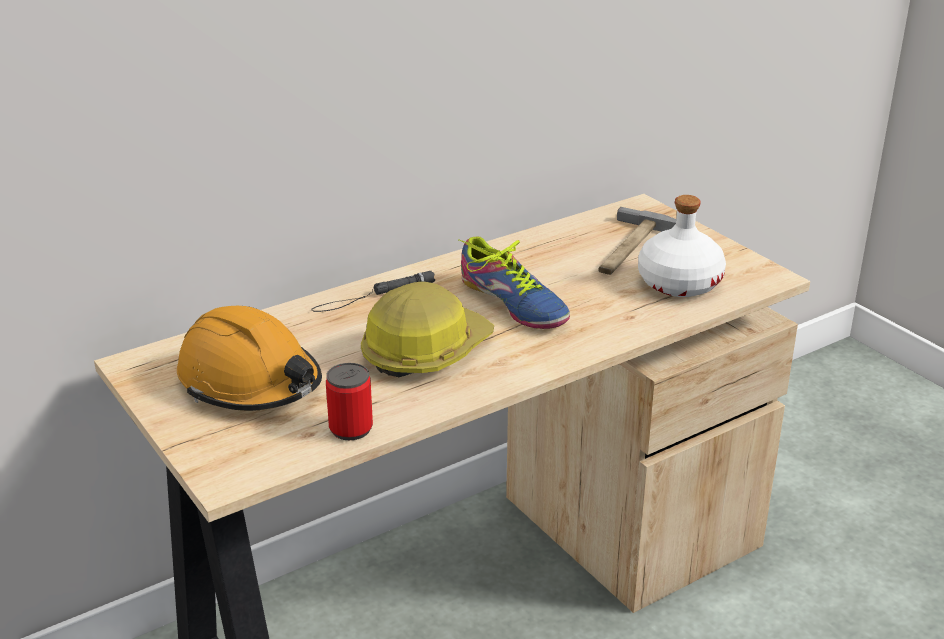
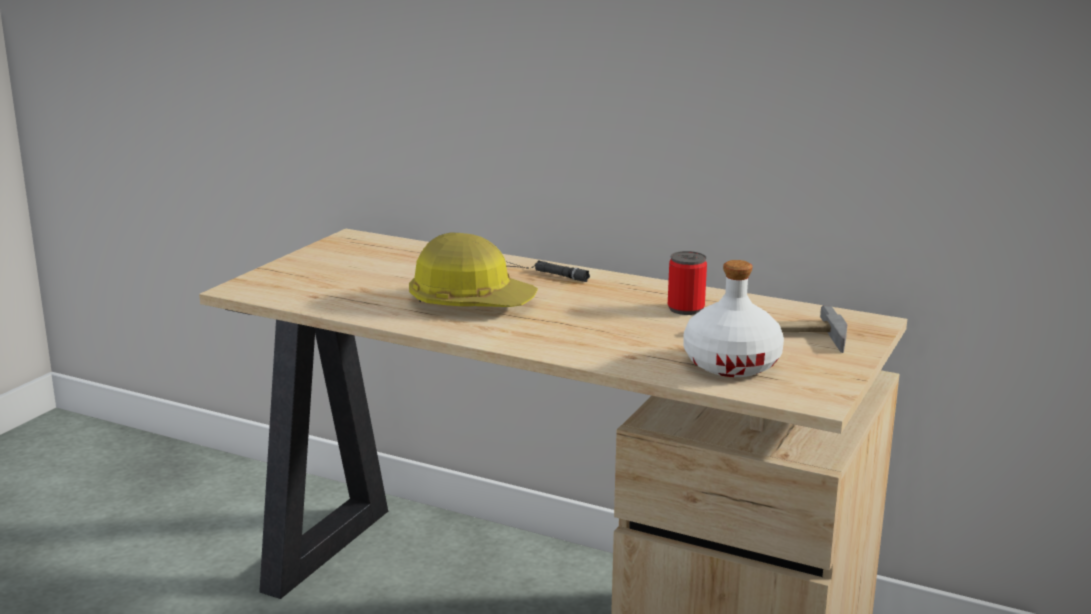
camera: 60 degrees right, 10 degrees down
orange hard hat [177,306,322,411] -> none
can [326,363,373,440] -> can moved to [668,251,707,315]
shoe [458,237,570,329] -> none

